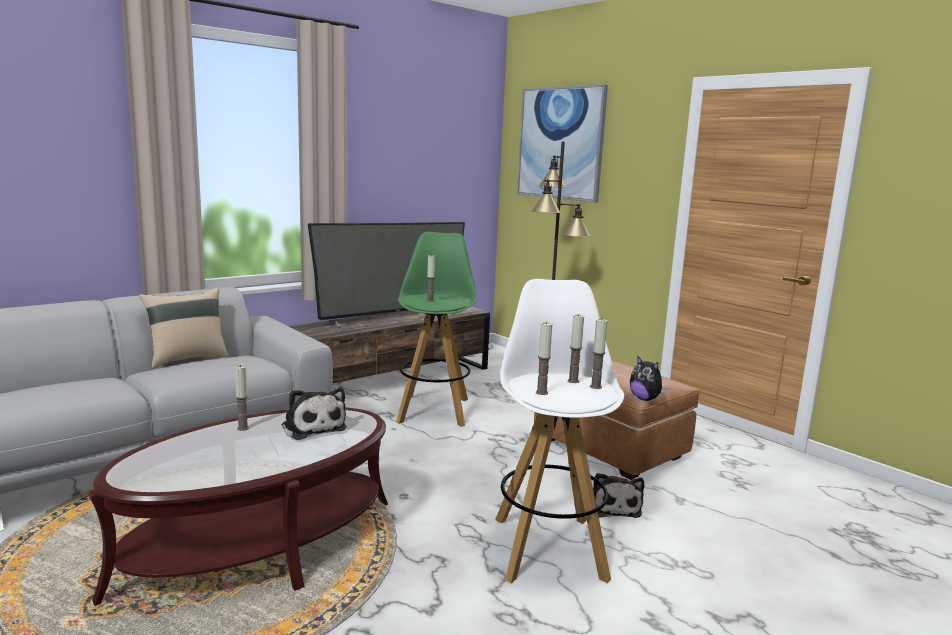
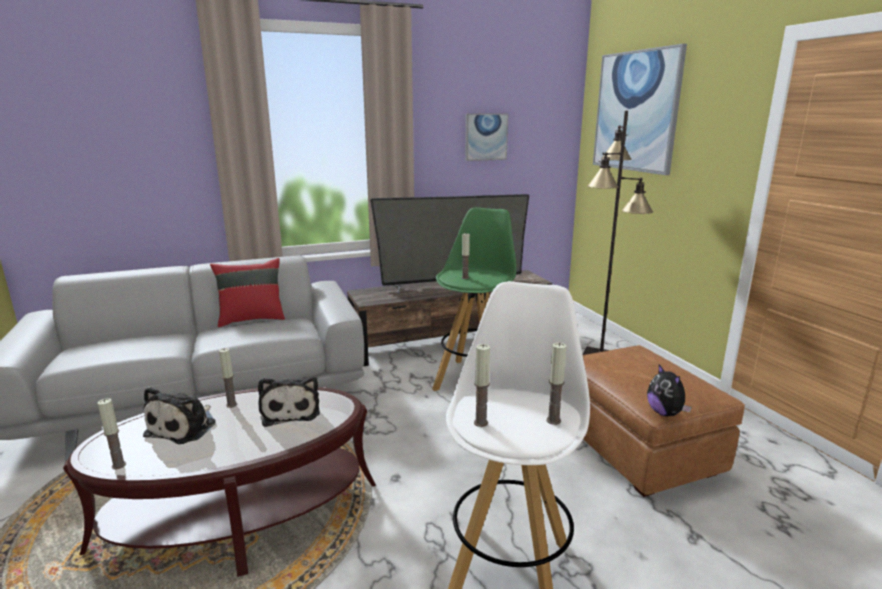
camera: 20 degrees right, 5 degrees up
beige pillow [139,287,229,368] -> red pillow [210,258,285,327]
candle [568,315,584,383] -> candle moved to [98,398,126,469]
plush toy [593,473,644,518] -> plush toy moved to [143,387,216,444]
none -> picture [465,113,508,161]

